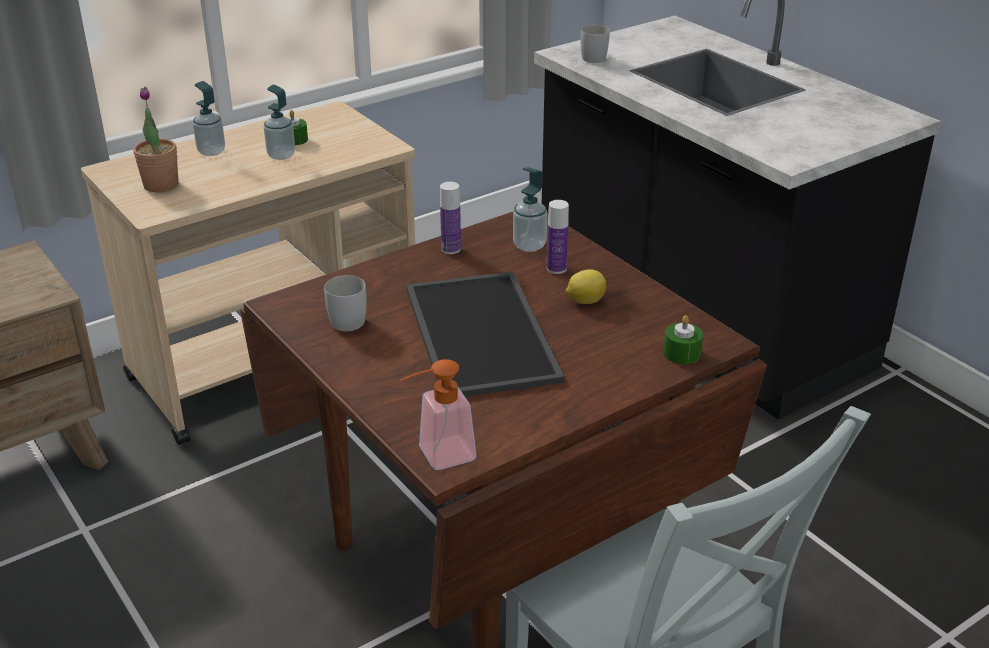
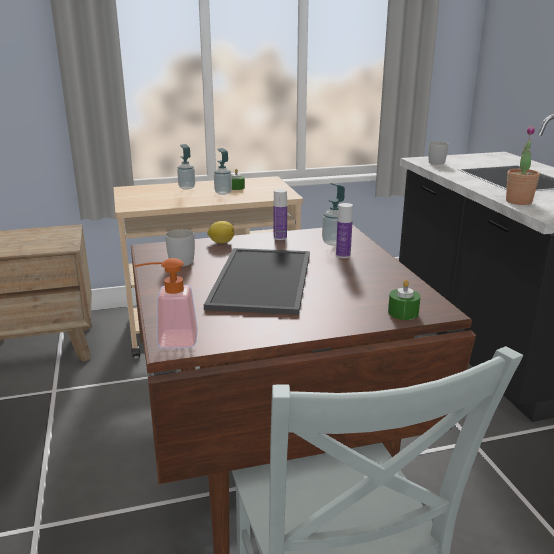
camera: 20 degrees right, 10 degrees down
potted plant [133,87,179,192] -> potted plant moved to [506,125,540,205]
lemon [565,270,606,304] -> lemon moved to [207,221,235,243]

